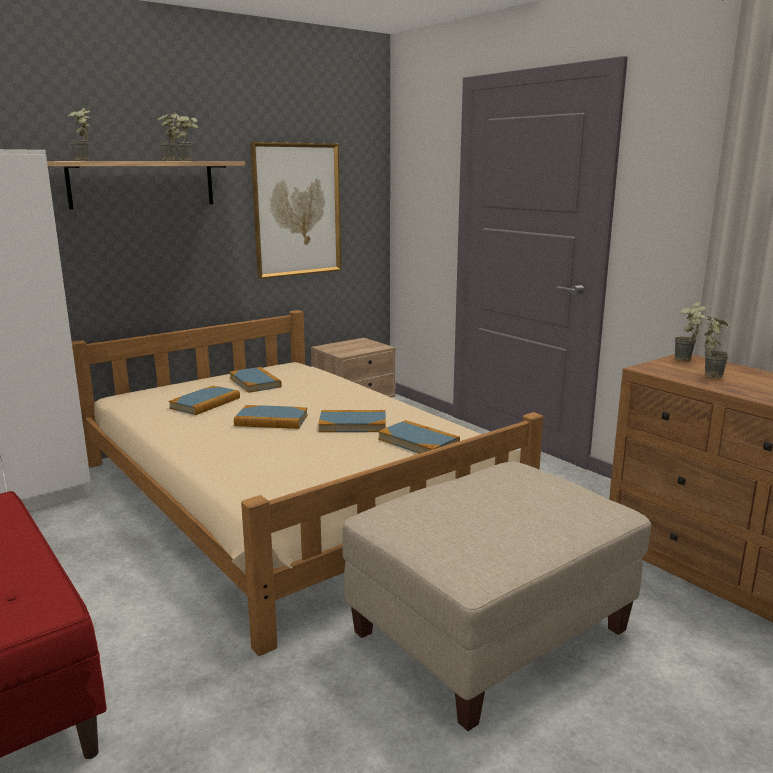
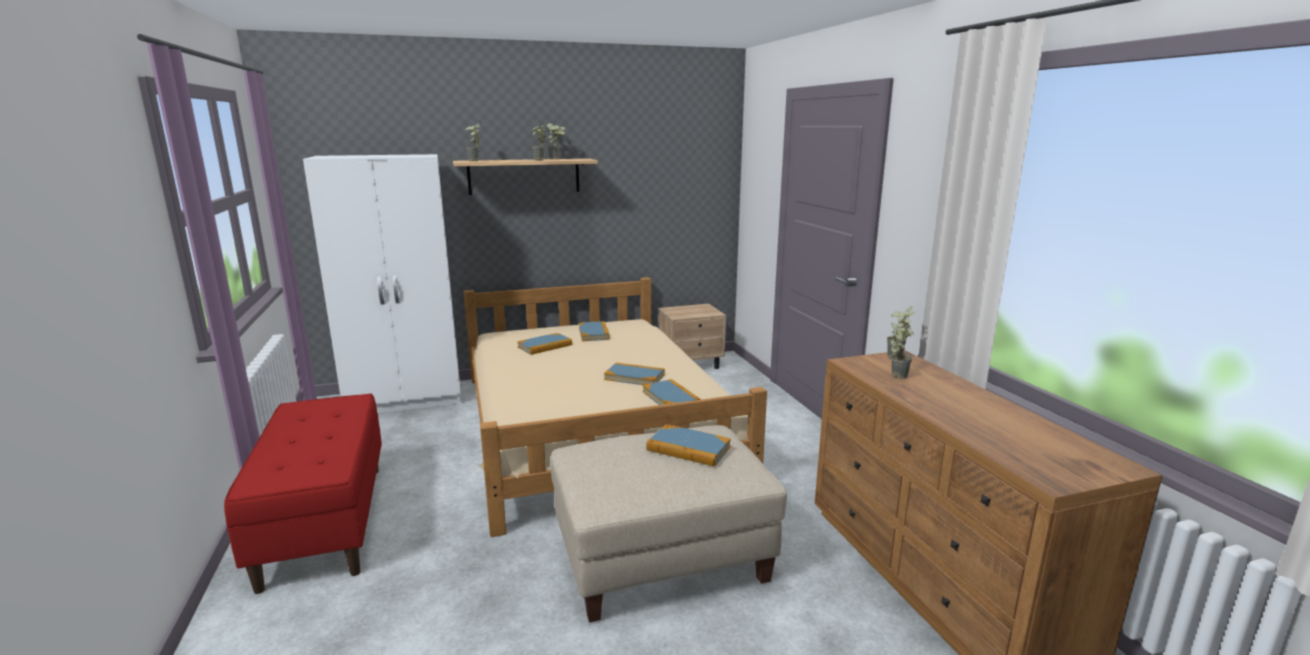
camera: 20 degrees right, 0 degrees up
book [234,405,308,429] -> book moved to [646,424,731,467]
picture [250,142,341,279] -> none

